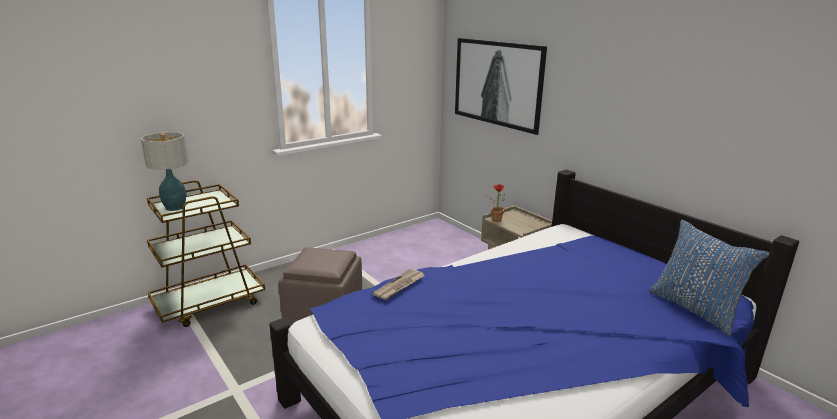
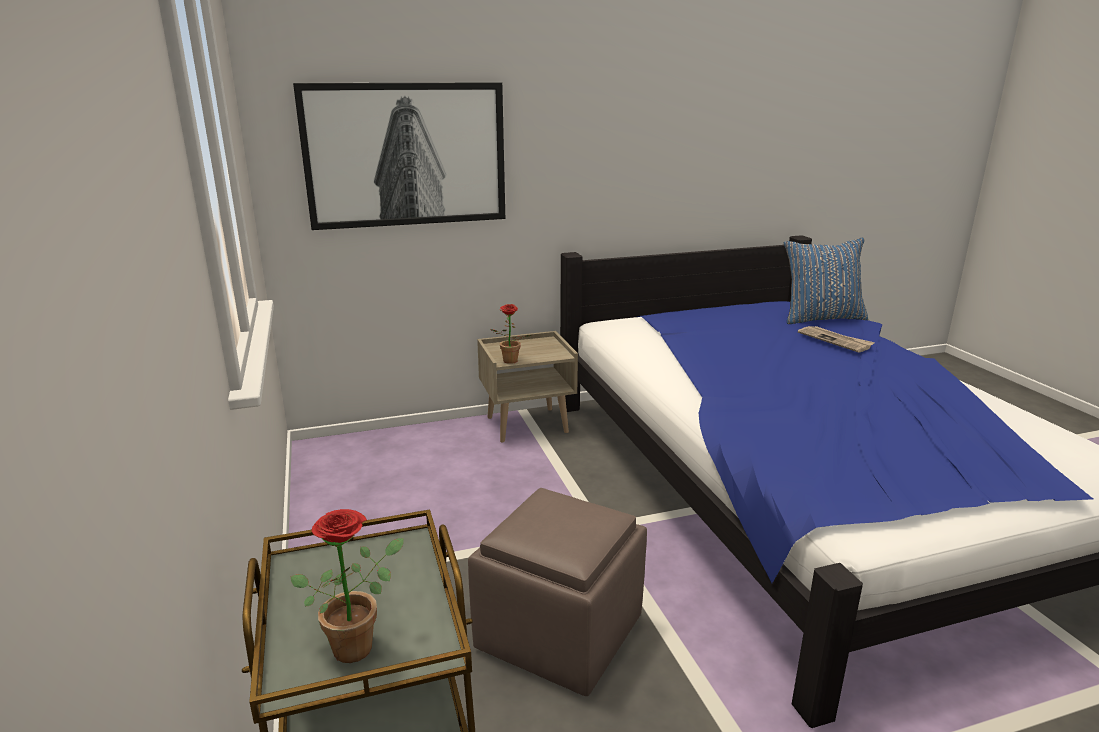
camera: 70 degrees left, 0 degrees up
table lamp [141,132,188,211] -> potted plant [290,509,404,663]
newspaper [373,268,425,300] -> newspaper moved to [798,326,875,353]

